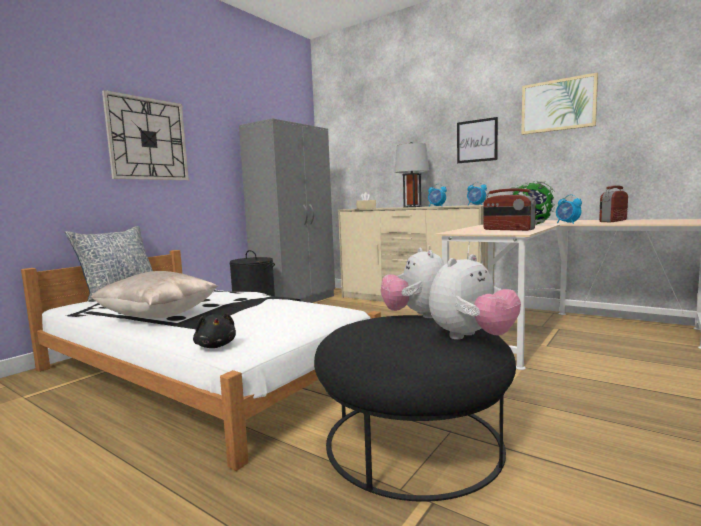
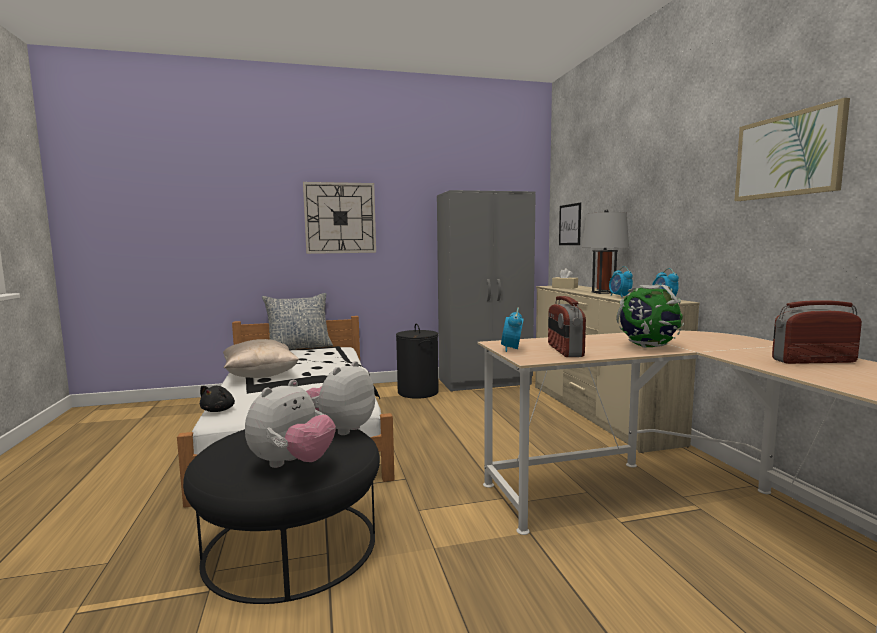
camera: 40 degrees right, 0 degrees up
plush toy [429,254,521,340] -> plush toy turned 60 degrees counterclockwise [245,380,336,468]
picture [457,117,498,163] -> picture moved to [559,203,581,245]
alarm clock [556,194,582,224] -> alarm clock moved to [501,307,524,352]

